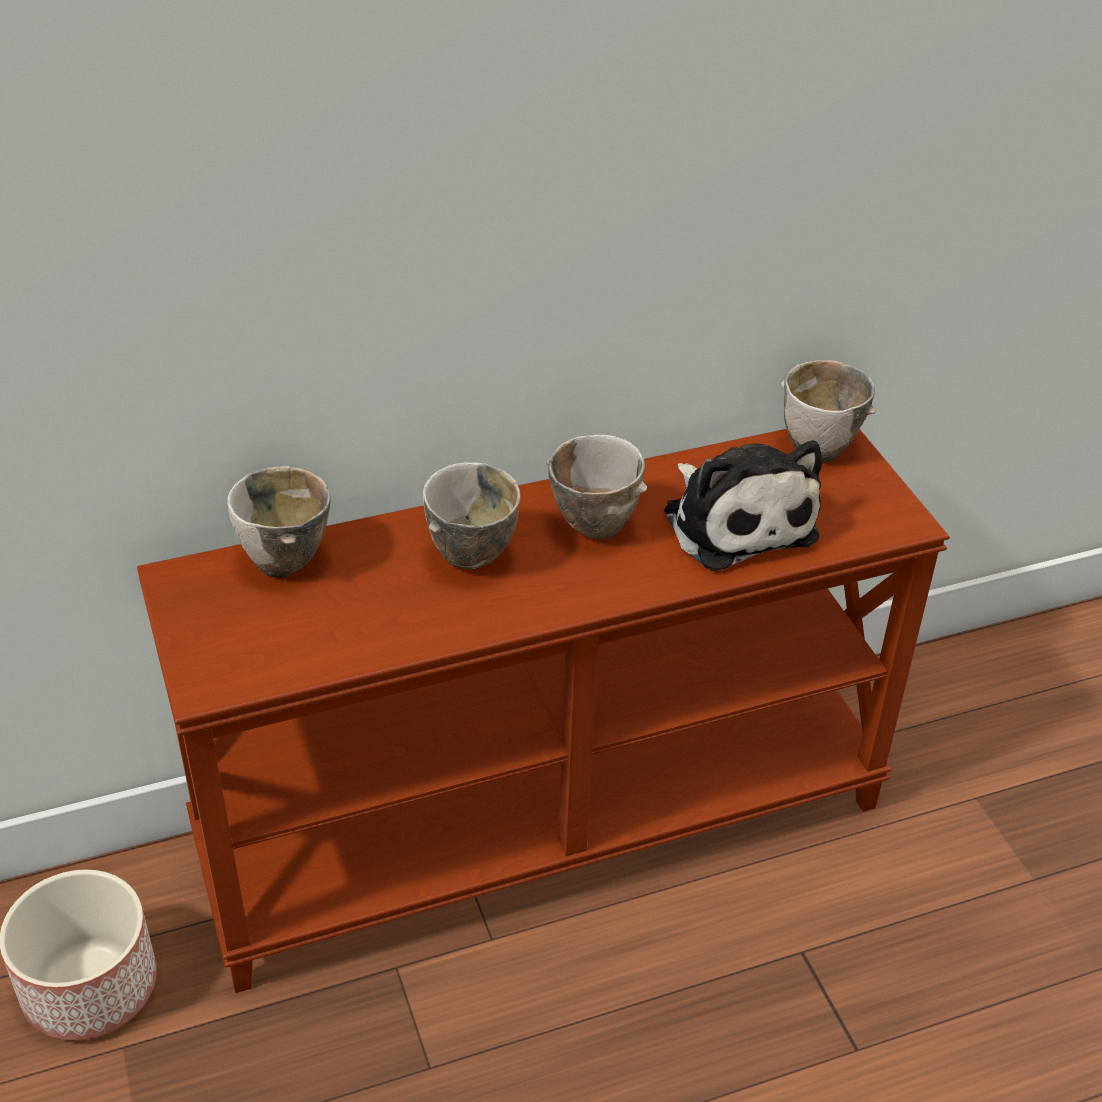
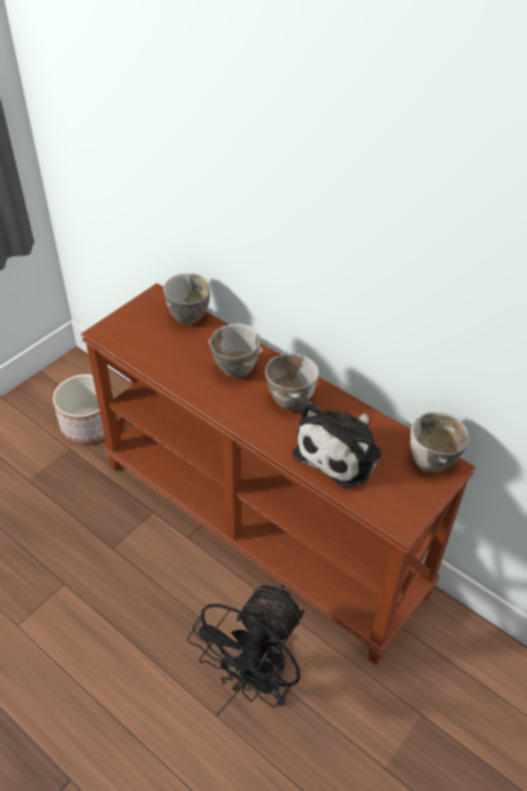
camera: 60 degrees right, 5 degrees up
none -> black fan [187,585,304,707]

